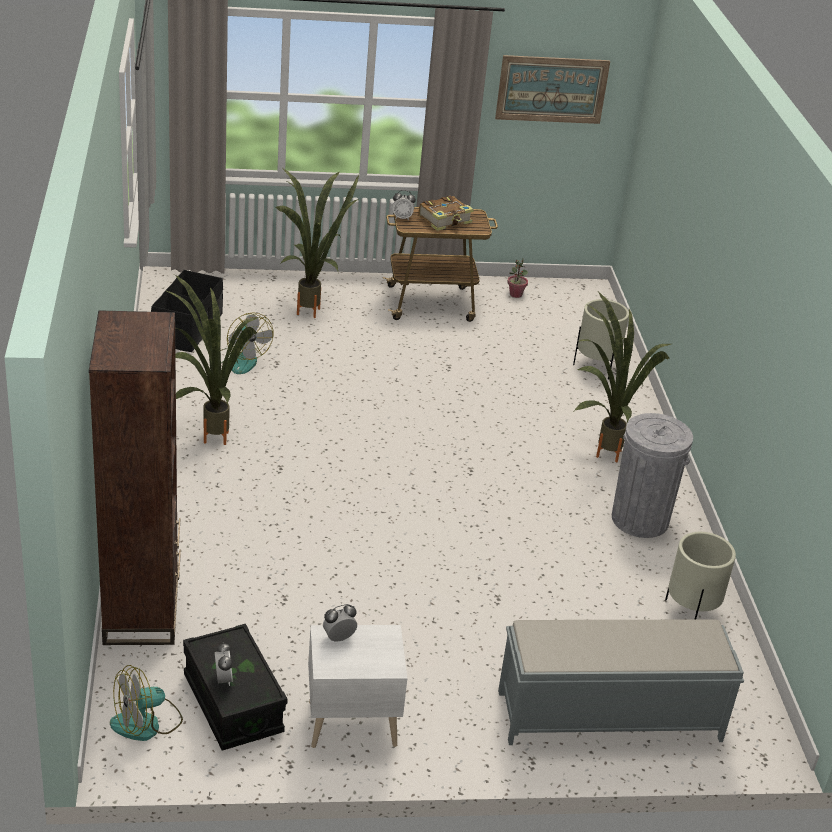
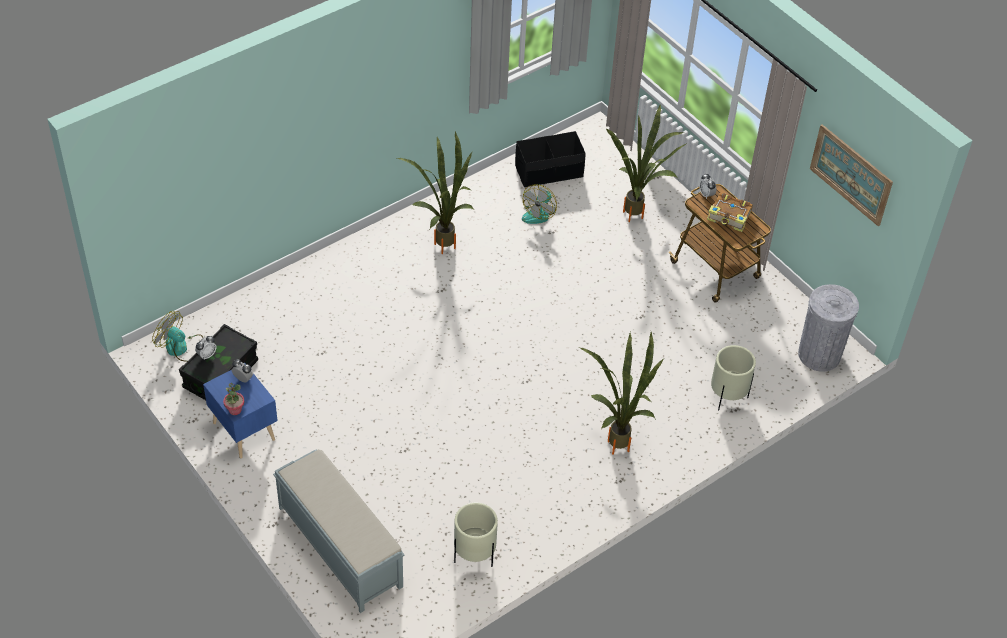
camera: 60 degrees right, 15 degrees up
brown bookcase [89,310,181,645] -> none
white nightstand [308,625,408,748] -> blue nightstand [203,363,278,458]
potted plant [507,259,528,298] -> potted plant moved to [223,383,244,415]
grey trash can [612,413,693,538] -> grey trash can moved to [798,284,859,372]

